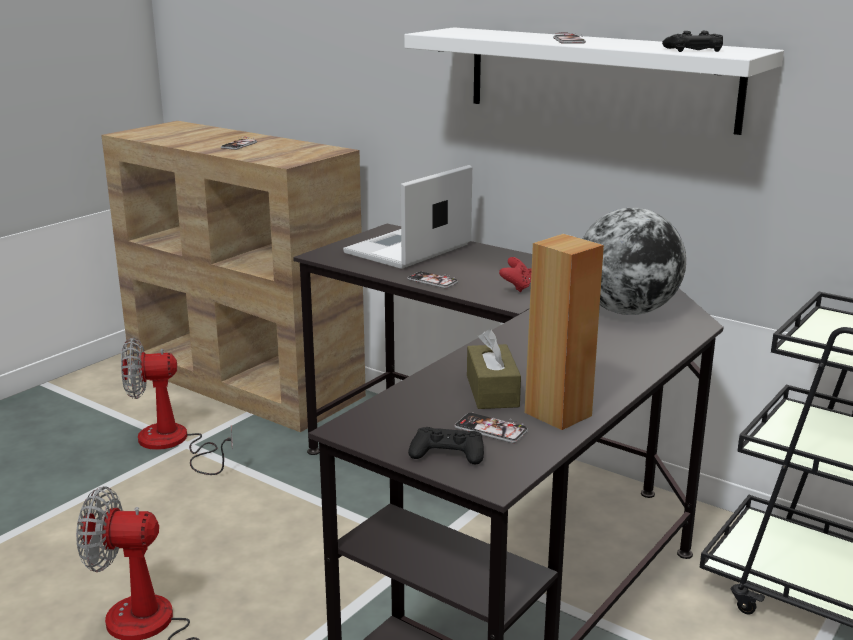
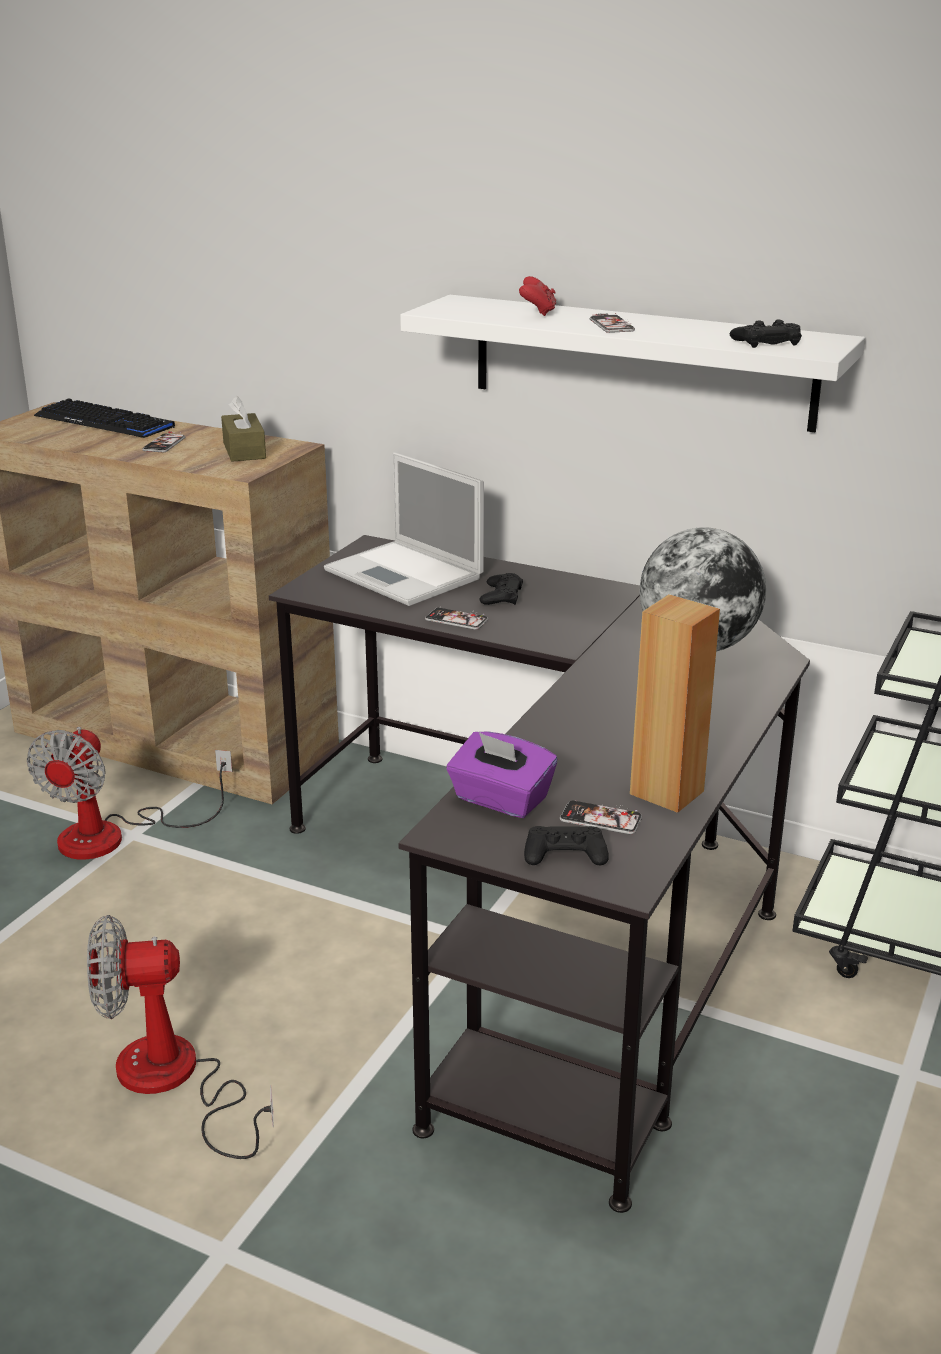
camera: 10 degrees left, 5 degrees up
fan [121,338,233,475] -> fan turned 60 degrees counterclockwise [27,727,232,860]
laptop [343,165,472,269] -> laptop turned 75 degrees counterclockwise [324,452,484,606]
brown tissue box [467,329,521,409] -> brown tissue box moved to [221,396,266,462]
red game controller [499,257,532,292] -> red game controller moved to [519,276,556,316]
none -> keyboard [34,399,175,438]
none -> purple tissue box [447,731,557,818]
none -> black game controller [480,573,523,605]

